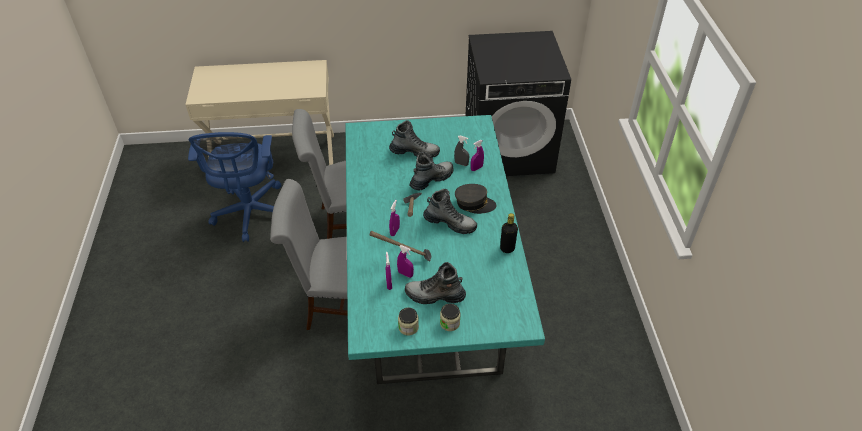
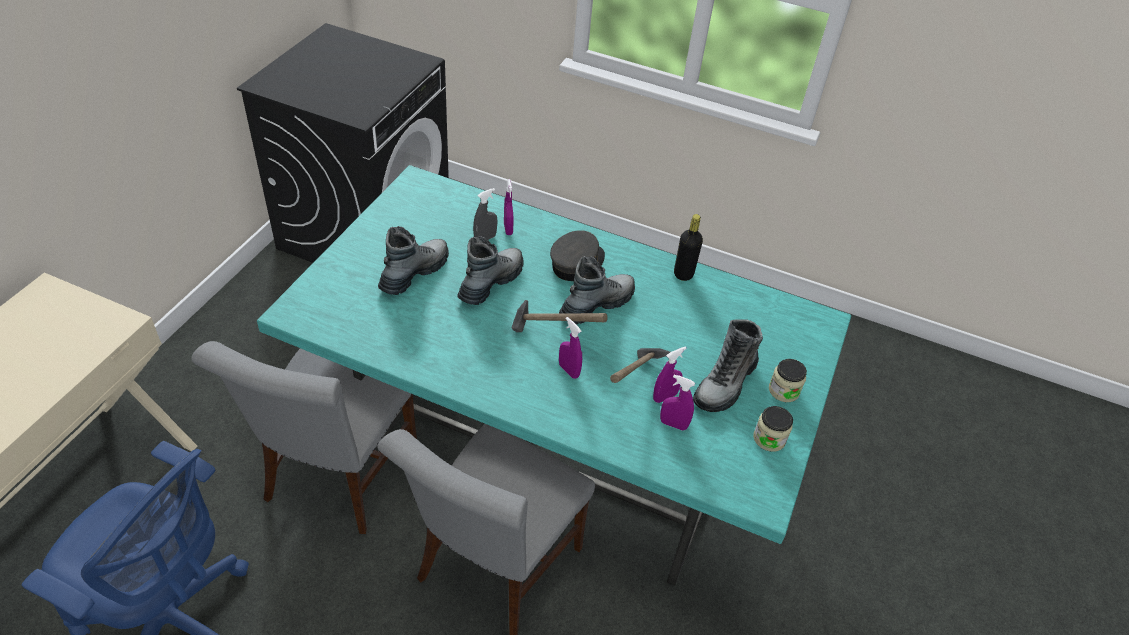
camera: 65 degrees left, 0 degrees up
boot [409,152,453,191] -> boot turned 45 degrees clockwise [458,236,524,305]

